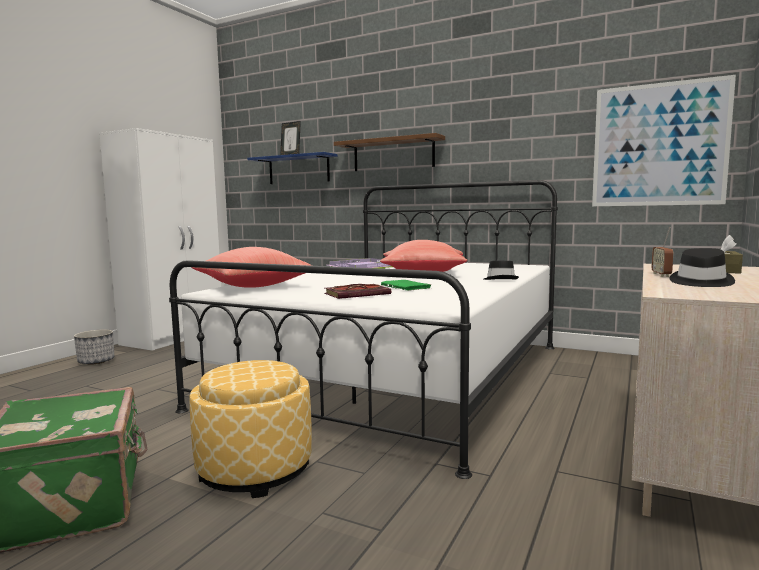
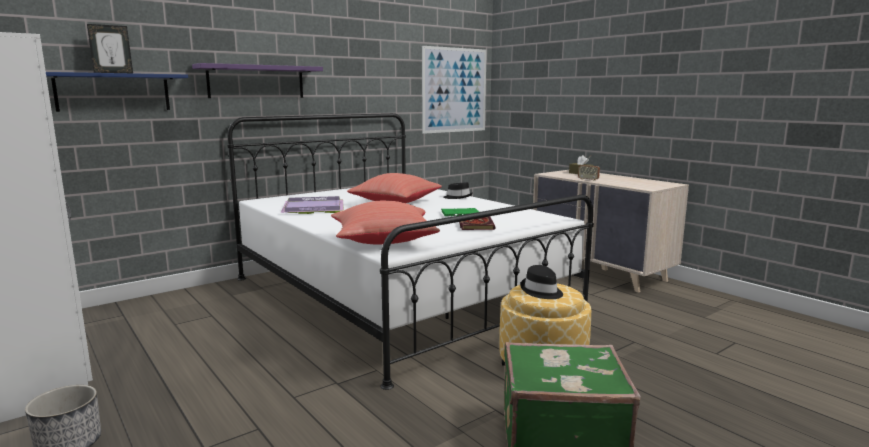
camera: 65 degrees left, 5 degrees up
brown shelf [334,133,445,171] -> purple shelf [192,63,323,98]
black hat [669,248,735,287] -> black hat moved to [520,265,563,299]

